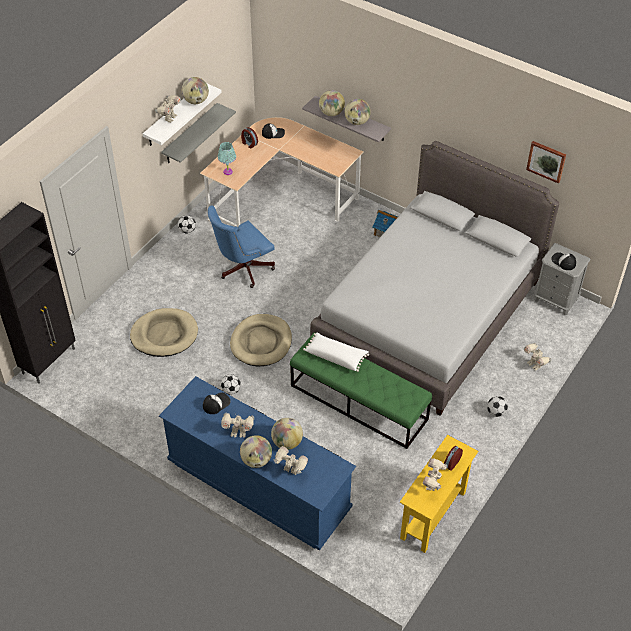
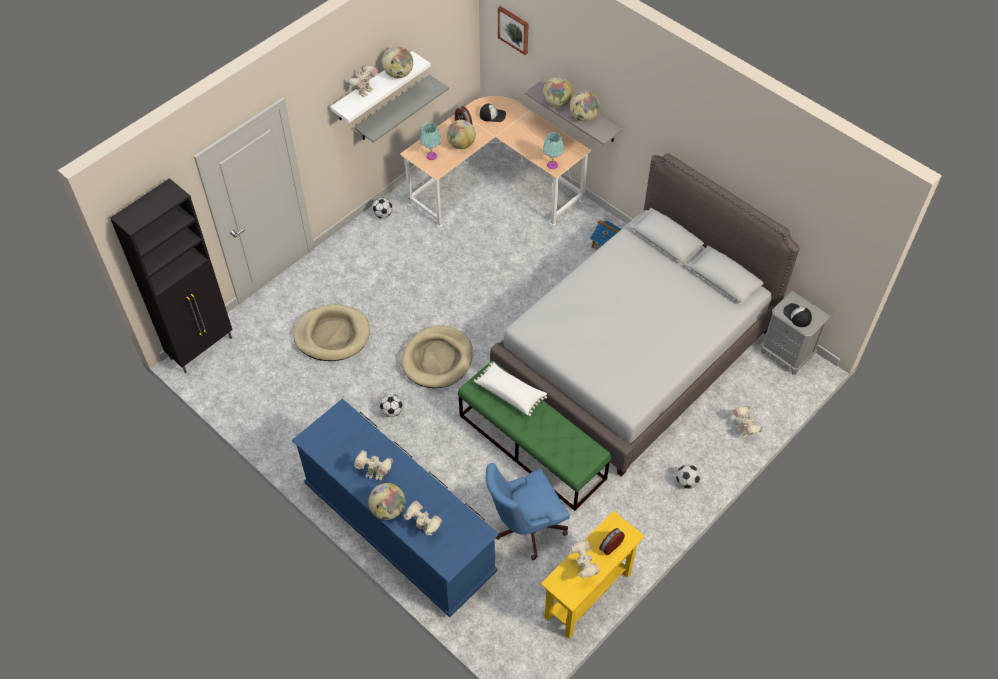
camera: 10 degrees right, 5 degrees up
cap [203,393,230,414] -> none
blue office chair [208,205,275,288] -> blue office chair moved to [486,463,570,560]
globe [271,418,303,450] -> globe moved to [446,120,476,149]
toy robot [423,458,447,491] -> toy robot turned 135 degrees clockwise [569,540,600,579]
picture [526,141,566,184] -> picture moved to [498,6,529,55]
none -> turquoise table lamp [543,132,564,169]

